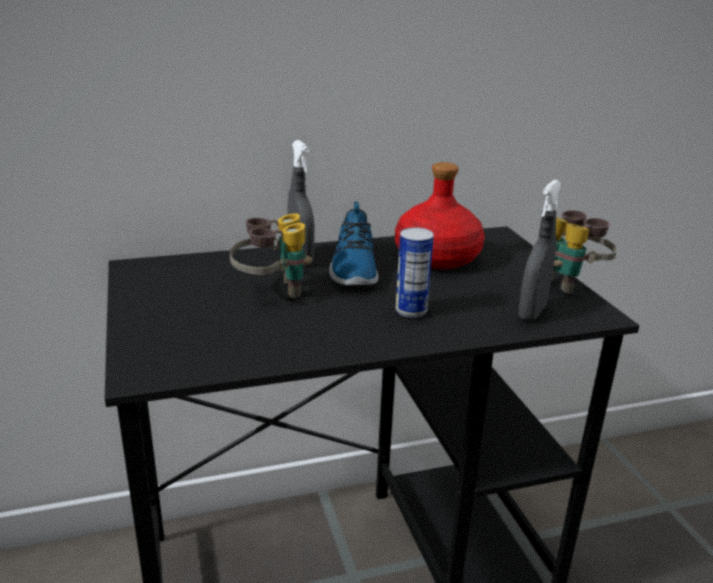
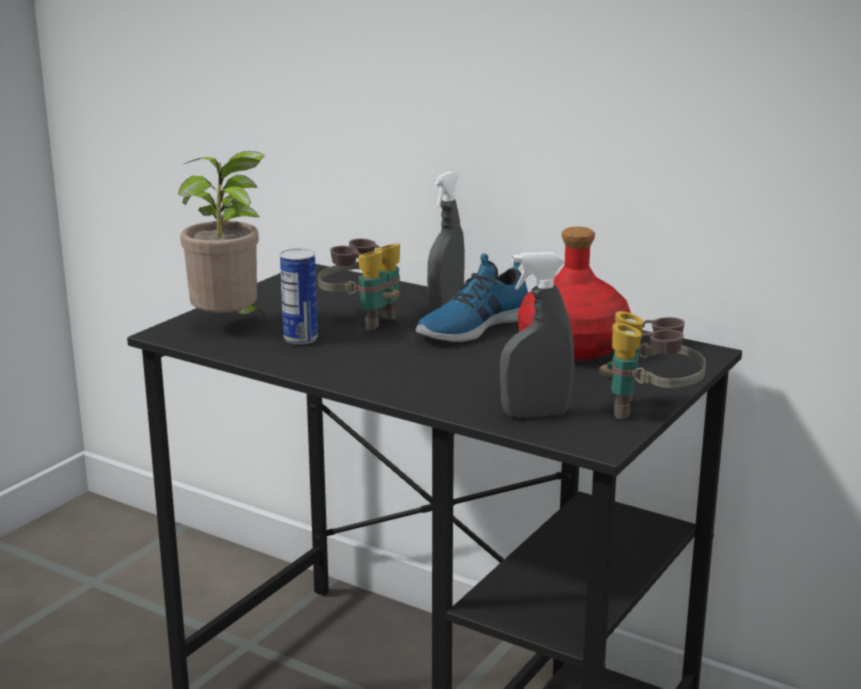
camera: 50 degrees right, 5 degrees down
can [395,227,434,318] -> can moved to [280,249,318,345]
none -> potted plant [178,151,265,315]

